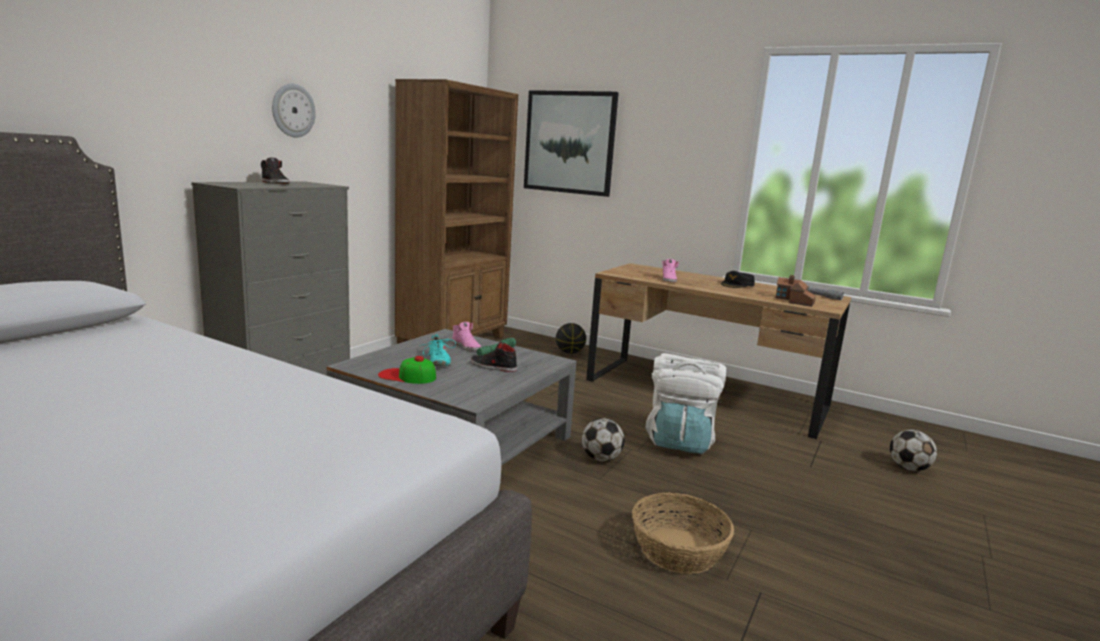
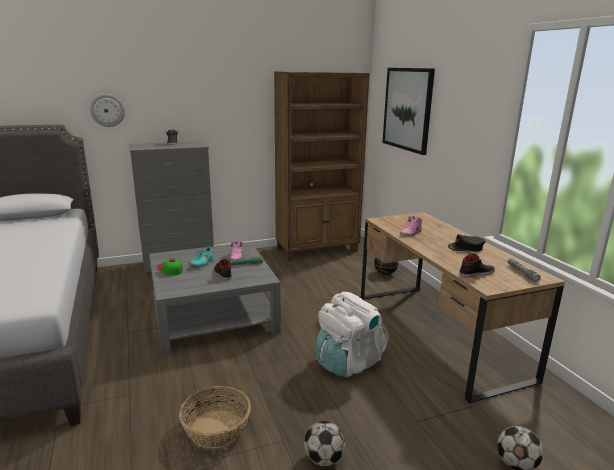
camera: 40 degrees right, 5 degrees up
wall clock [272,84,316,137] -> wall clock moved to [90,94,125,127]
football [582,418,625,462] -> football moved to [304,421,346,467]
toy house [776,275,816,307] -> black shoe [459,254,495,277]

